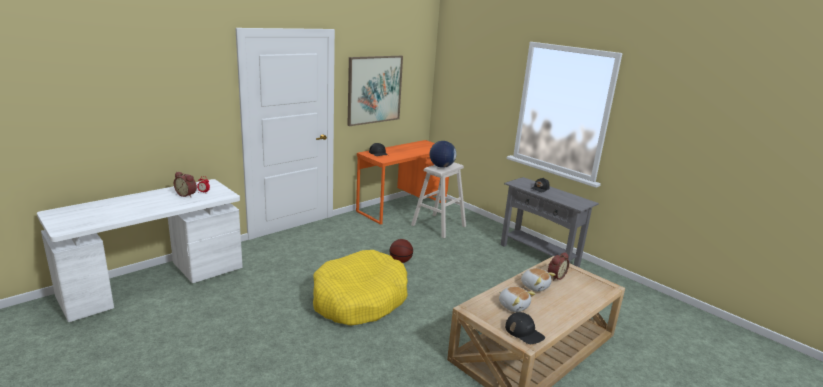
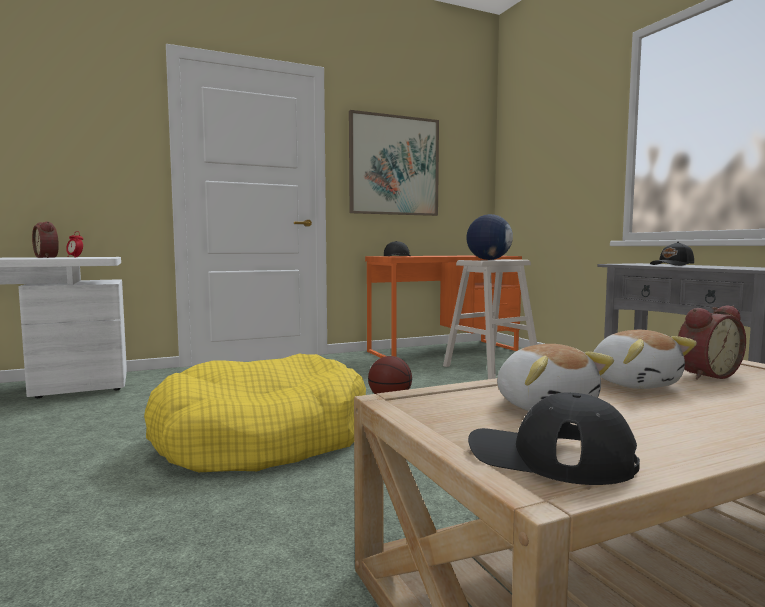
camera: 20 degrees right, 15 degrees down
black cap [505,312,545,344] -> black cap turned 135 degrees clockwise [468,393,640,485]

